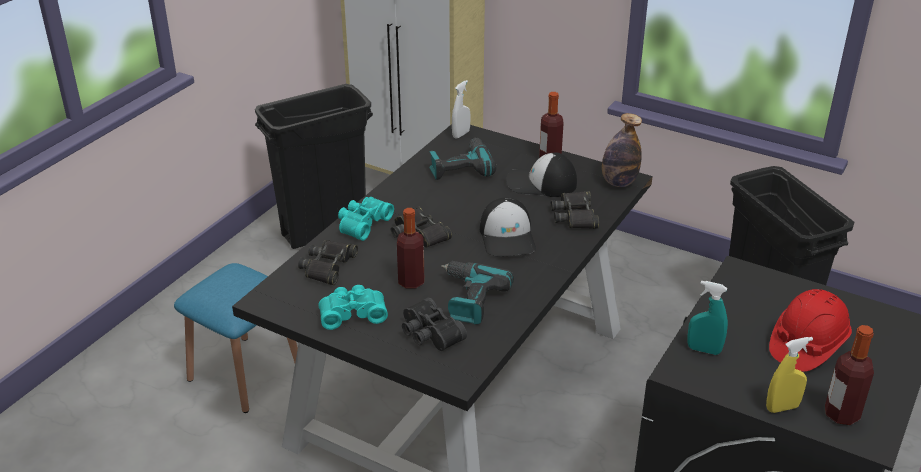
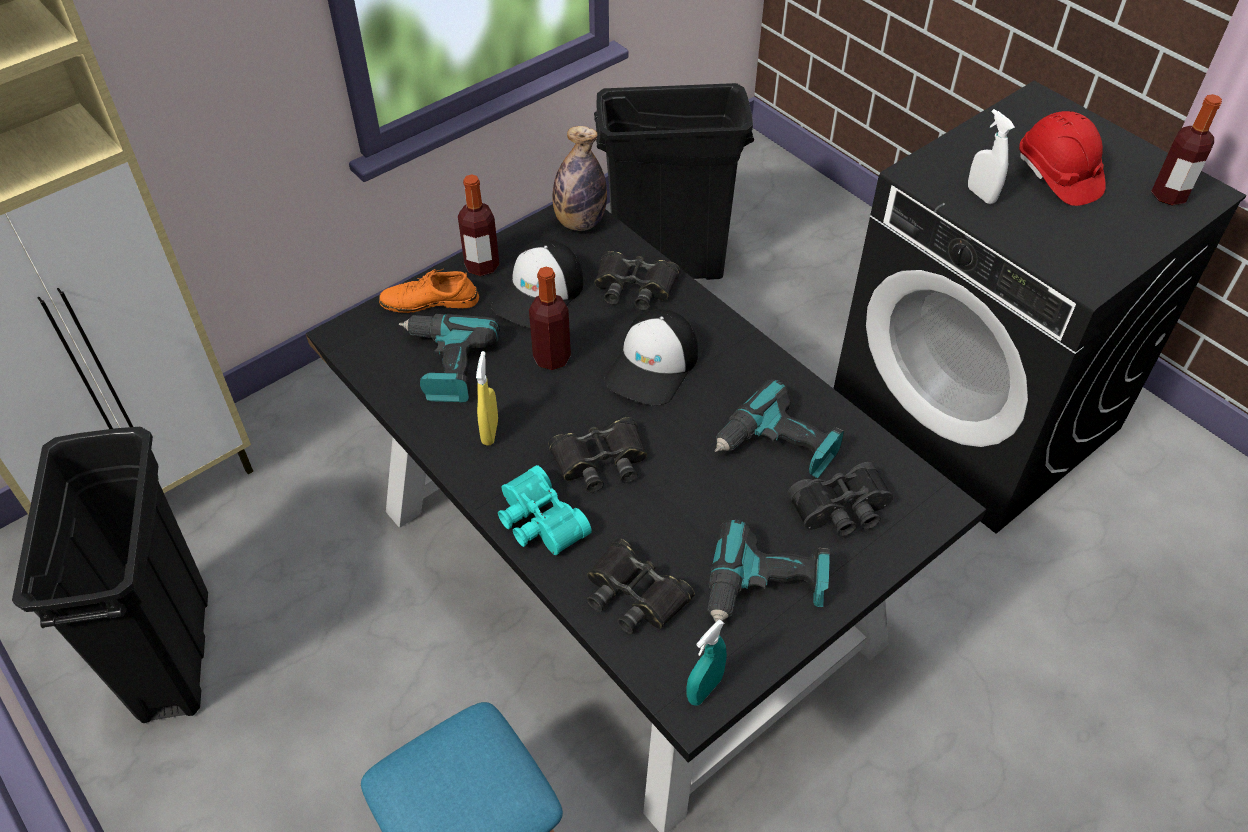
camera: 70 degrees left, 15 degrees up
turquoise binoculars [319,285,388,330] -> power drill [708,519,830,623]
bottle [397,208,424,289] -> bottle moved to [529,267,571,370]
white spray bottle [452,80,471,138] -> white spray bottle moved to [968,109,1015,204]
cap [480,198,536,257] -> cap turned 105 degrees clockwise [605,309,698,405]
turquoise spray bottle [687,281,728,355] -> turquoise spray bottle moved to [686,619,727,706]
yellow spray bottle [766,337,813,413] -> yellow spray bottle moved to [476,351,498,446]
none -> orange shoe [379,269,479,313]

